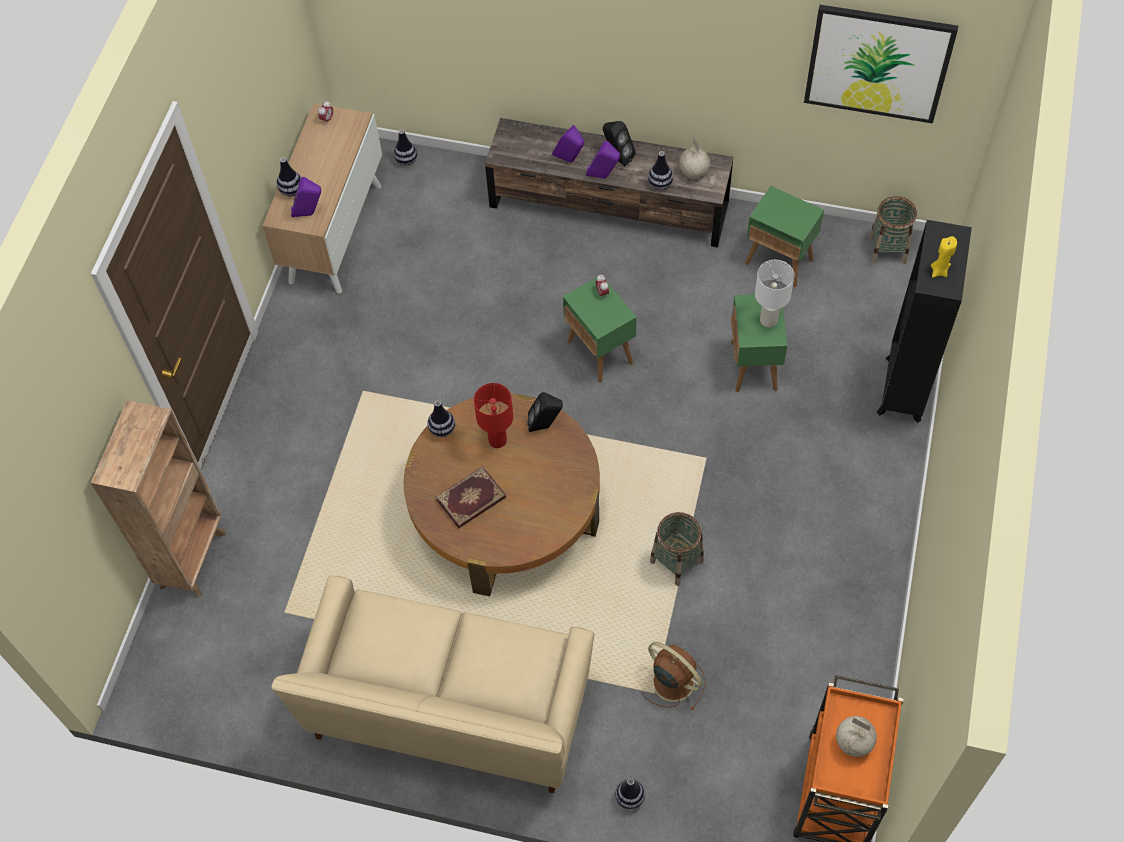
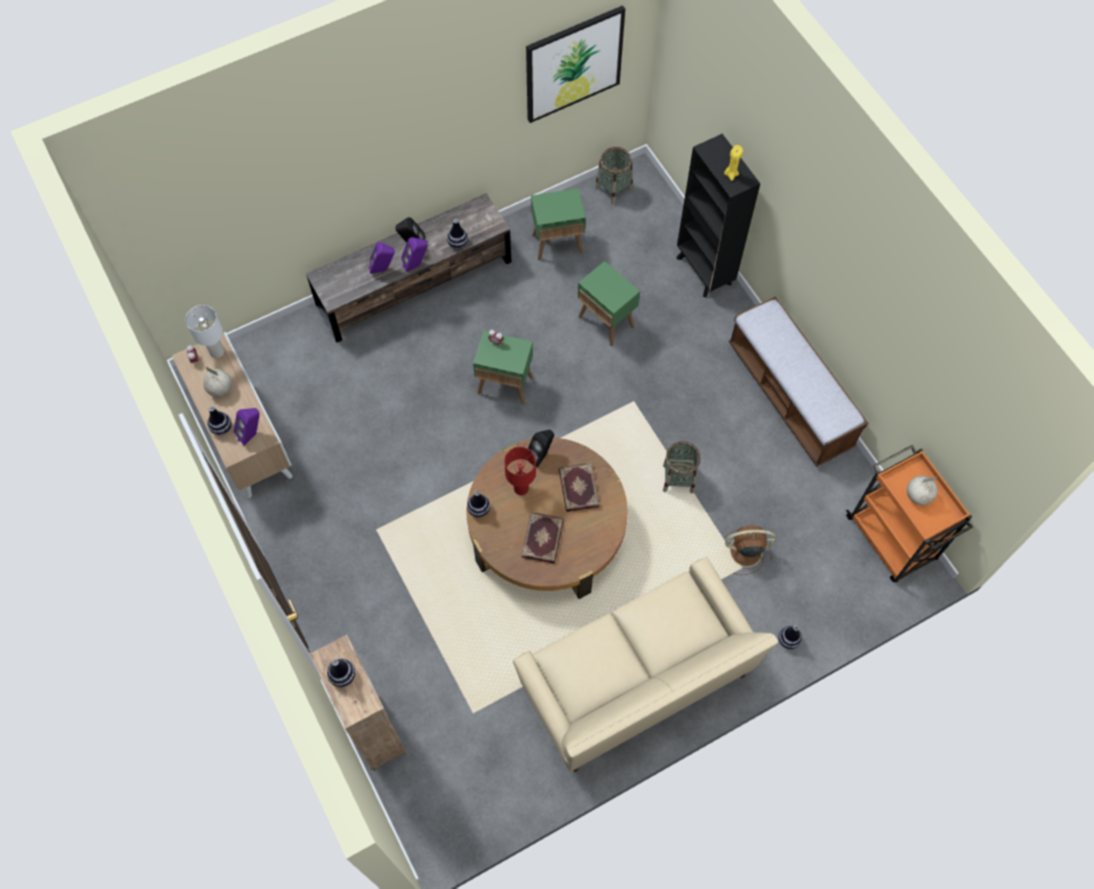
camera: 45 degrees left, 5 degrees up
vase [394,129,417,166] -> vase moved to [327,659,355,687]
globe [679,137,710,178] -> globe moved to [203,367,232,397]
white table lamp [755,260,794,327] -> white table lamp moved to [185,305,224,358]
none -> book [559,463,599,512]
none -> bench [729,296,868,466]

